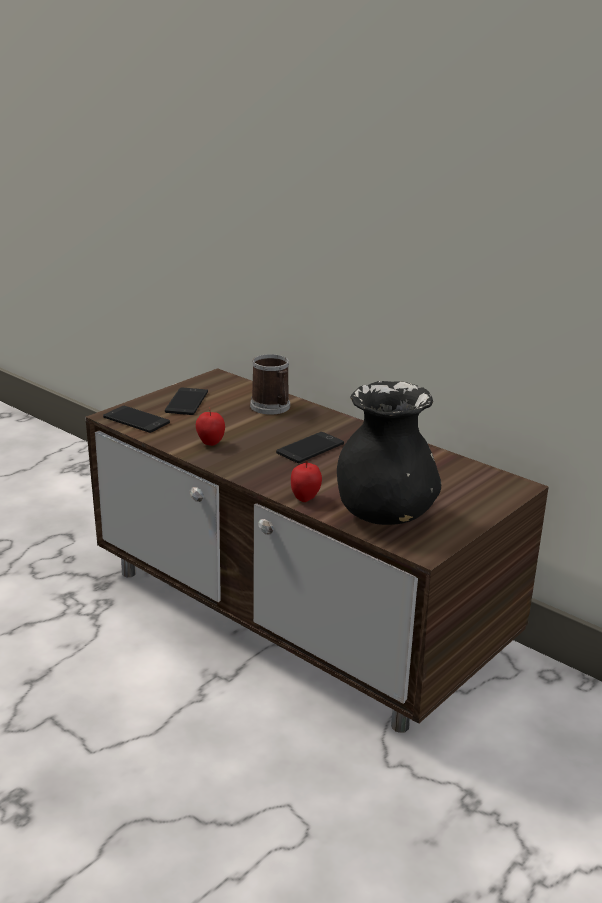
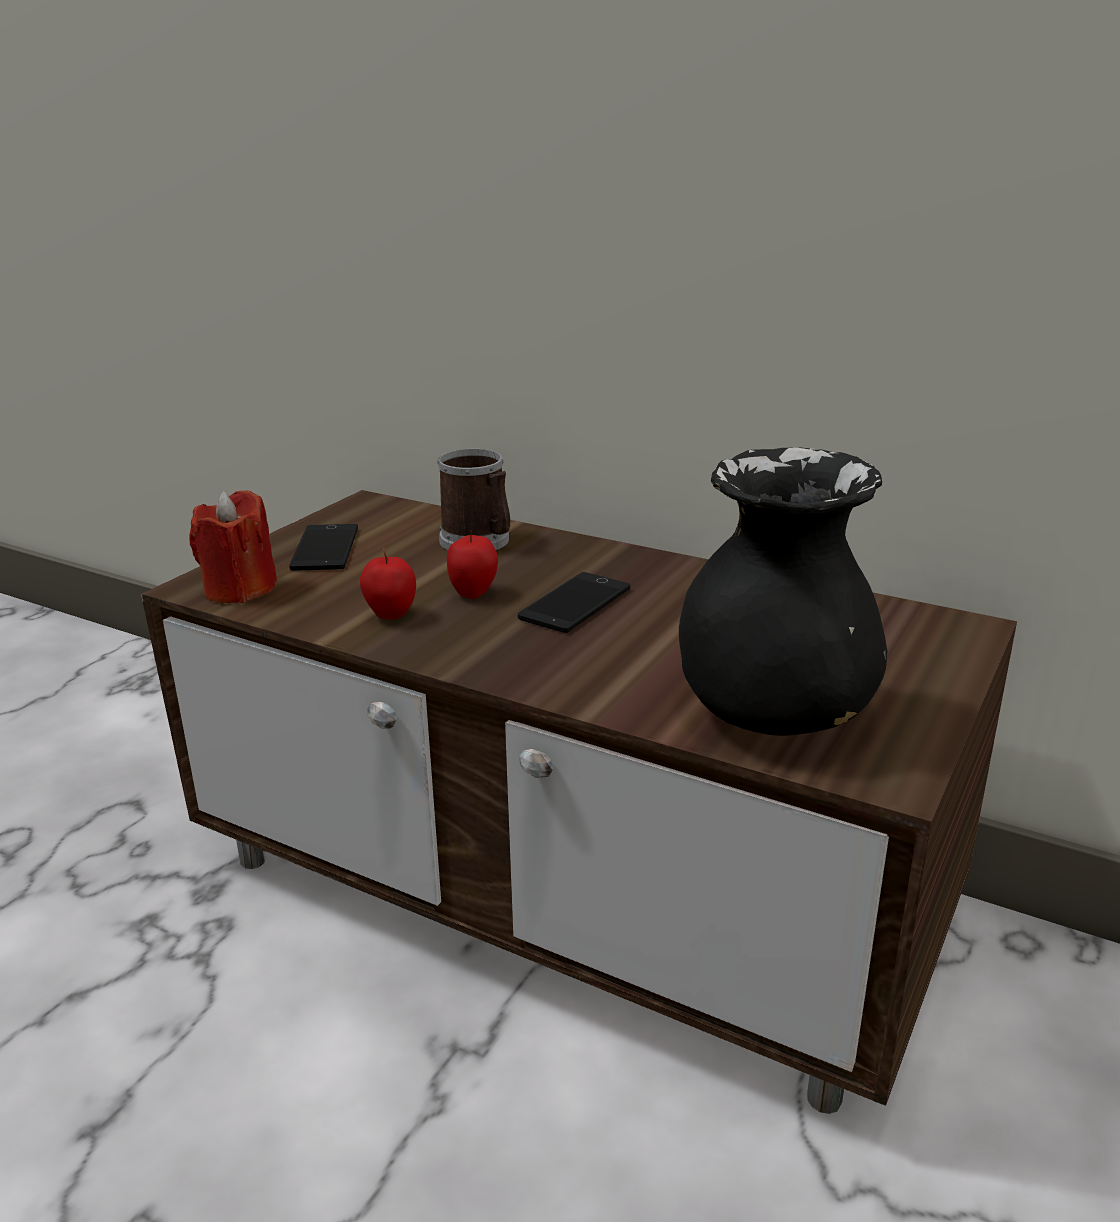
camera: 10 degrees left, 0 degrees up
phone [103,406,170,433] -> red candle [189,490,277,603]
apple [291,461,322,502] -> apple moved to [447,530,498,599]

